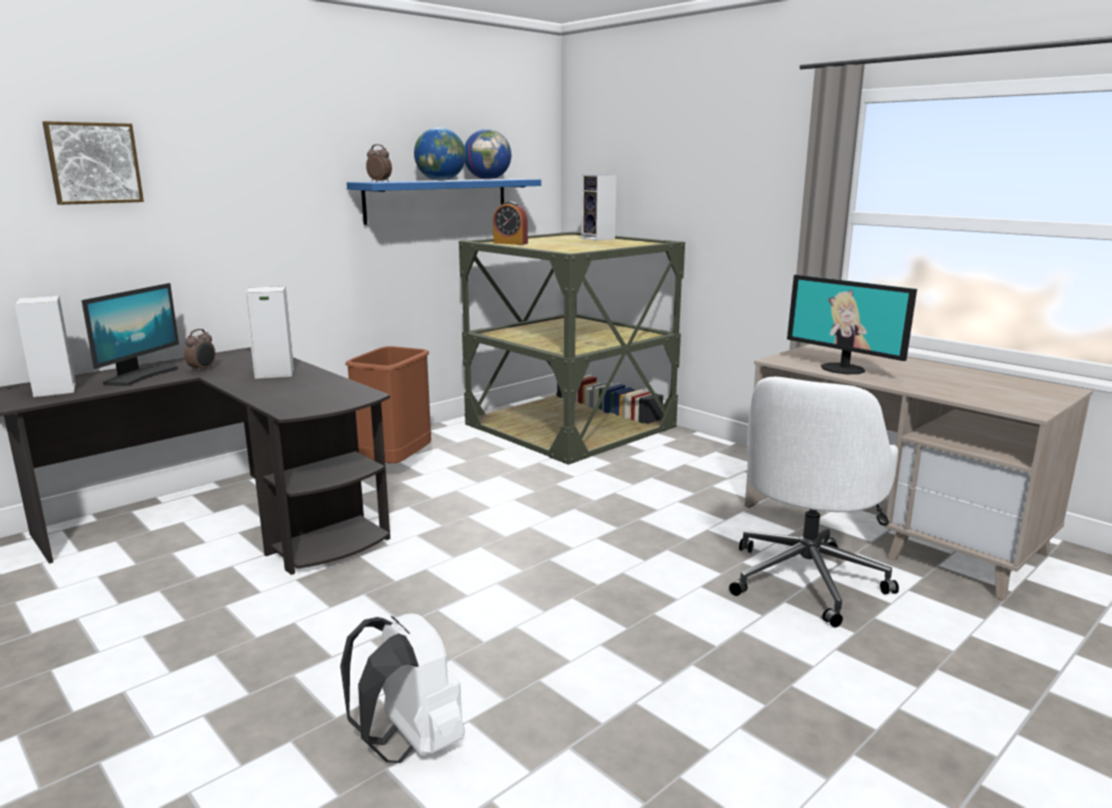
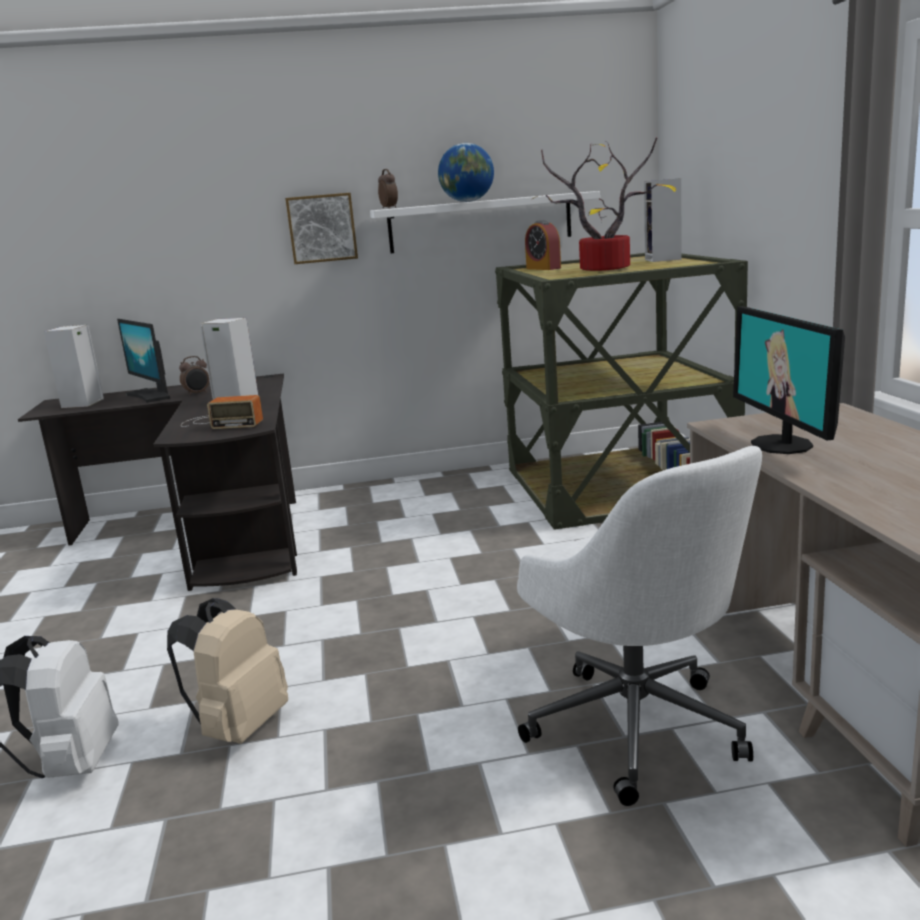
camera: 35 degrees right, 0 degrees up
picture [43,121,144,205] -> picture moved to [285,193,358,264]
monitor [81,283,179,386] -> monitor turned 90 degrees clockwise [117,319,170,403]
brown trash can [345,346,431,463] -> none
blue shelf [347,179,541,225] -> white shelf [370,191,600,253]
globe [464,129,511,180] -> none
white office chair [729,377,899,628] -> white office chair turned 90 degrees counterclockwise [517,446,762,806]
none -> beige backpack [167,598,288,744]
none -> radio [181,395,263,429]
none -> potted plant [531,138,676,271]

